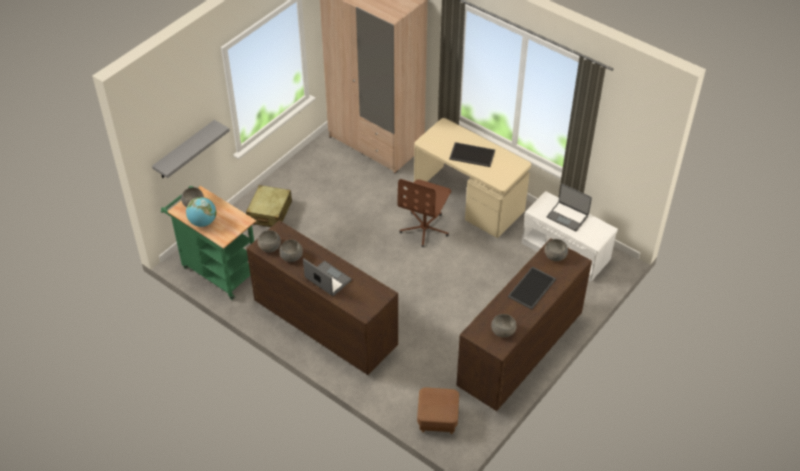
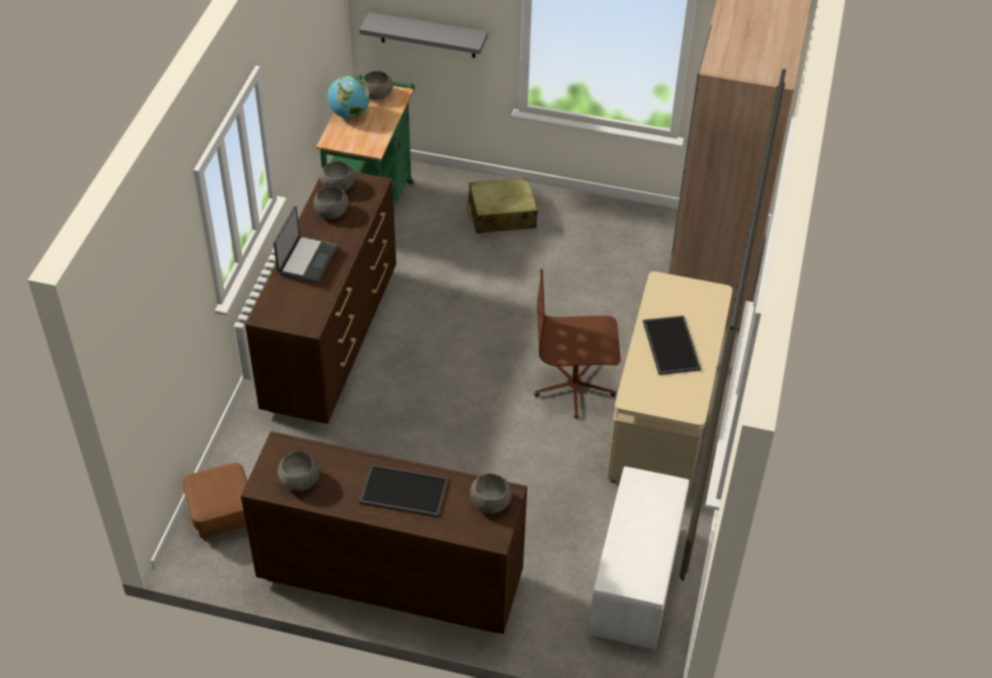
camera: 65 degrees right, 0 degrees up
laptop [547,184,592,231] -> none

